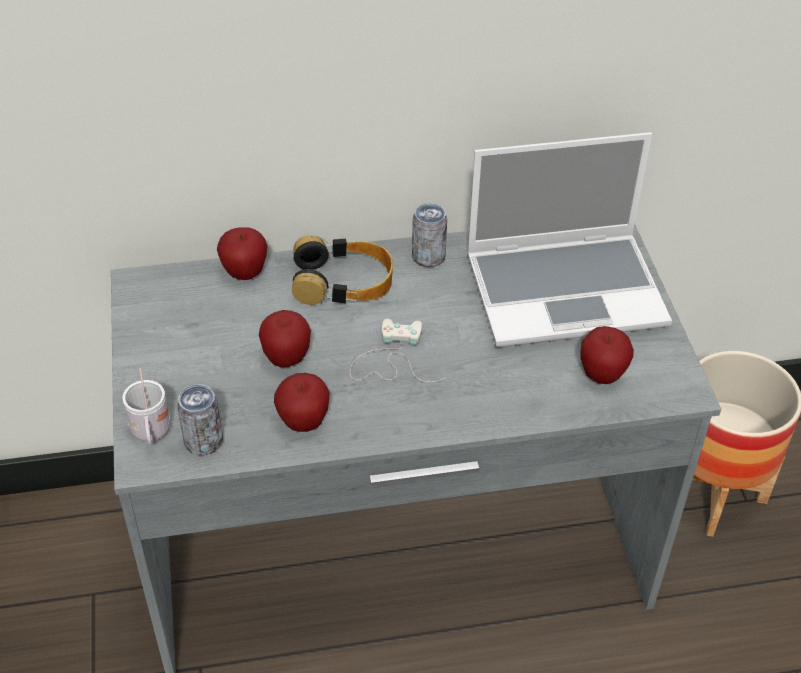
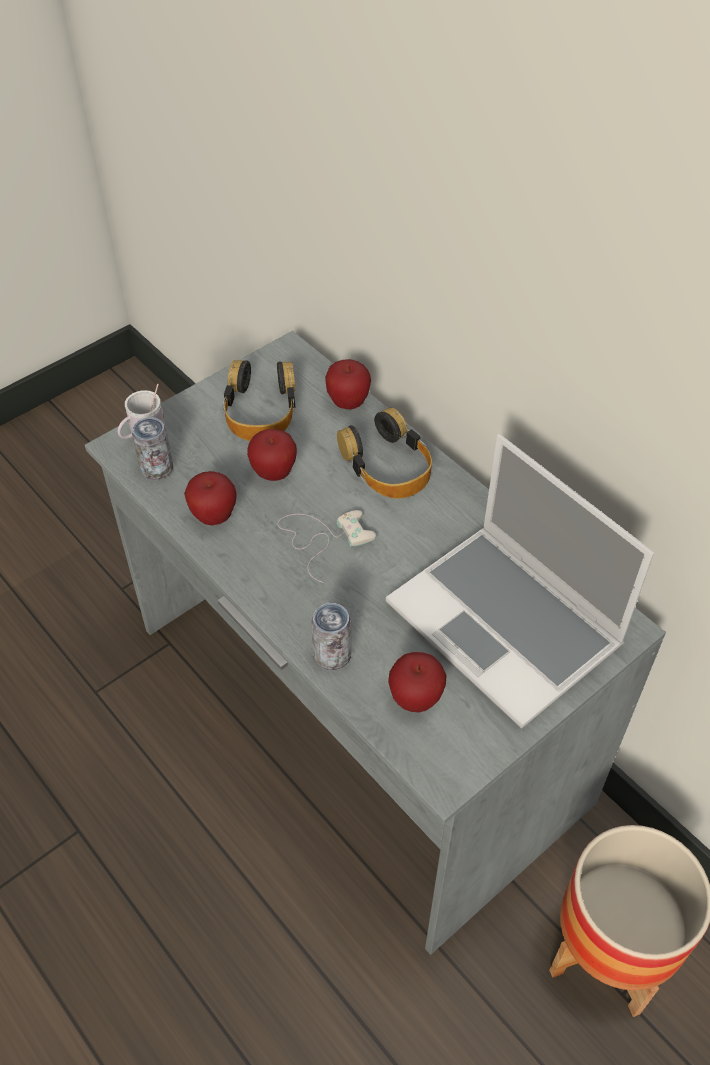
camera: 60 degrees right, 5 degrees up
can [412,203,447,267] -> can moved to [311,603,351,670]
none -> headphones [223,360,296,441]

